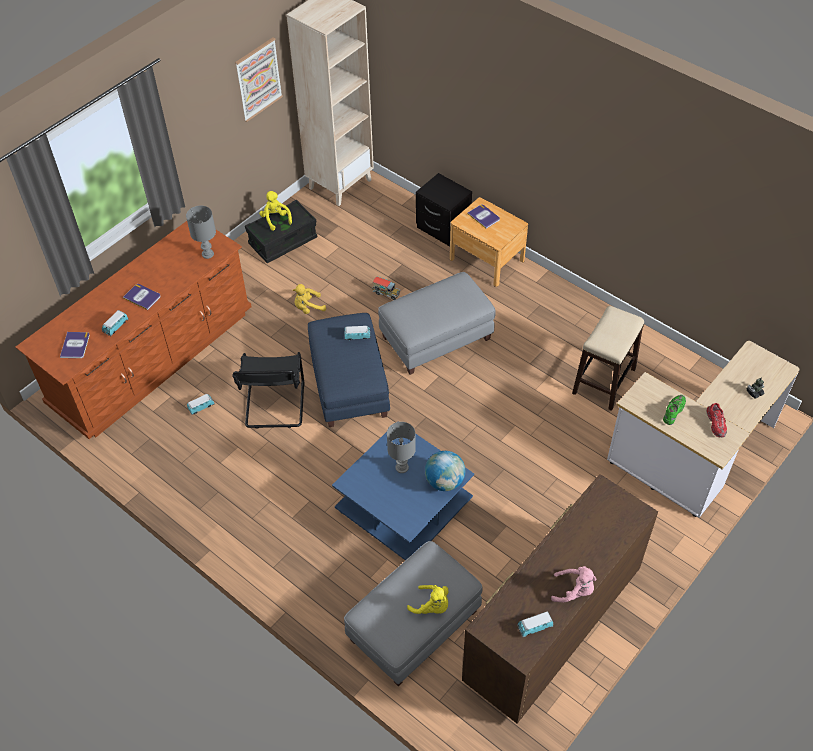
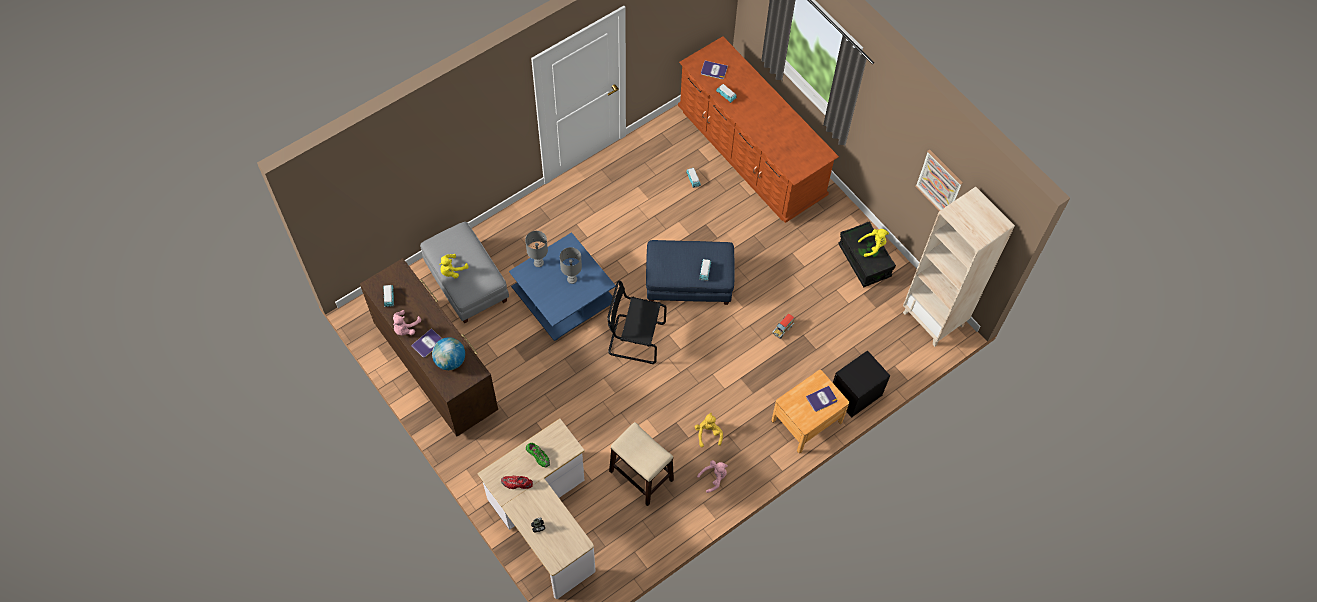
camera: 100 degrees right, 10 degrees up
book [123,284,161,310] -> book moved to [411,328,442,358]
grey table lamp [186,205,216,259] -> grey table lamp moved to [525,231,548,267]
black chair [232,352,304,428] -> black chair moved to [607,280,667,364]
yellow plush toy [293,284,326,314] -> yellow plush toy moved to [695,412,723,447]
grey ottoman [378,272,496,375] -> none
globe [425,451,465,491] -> globe moved to [432,337,465,370]
none -> pink plush toy [697,460,728,493]

